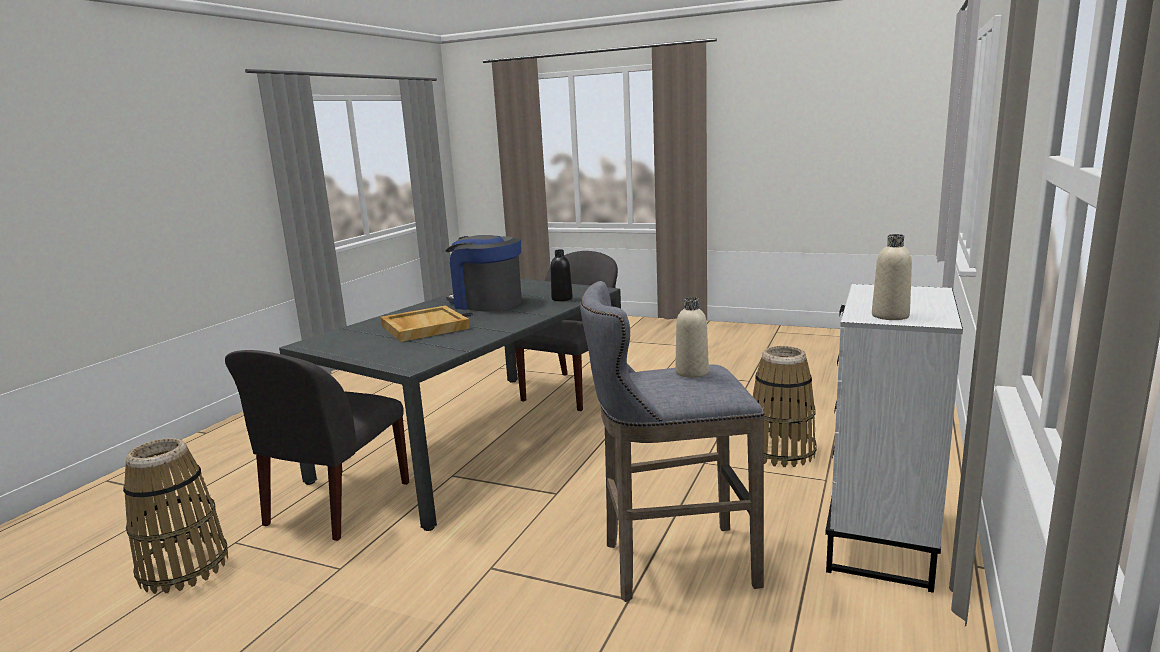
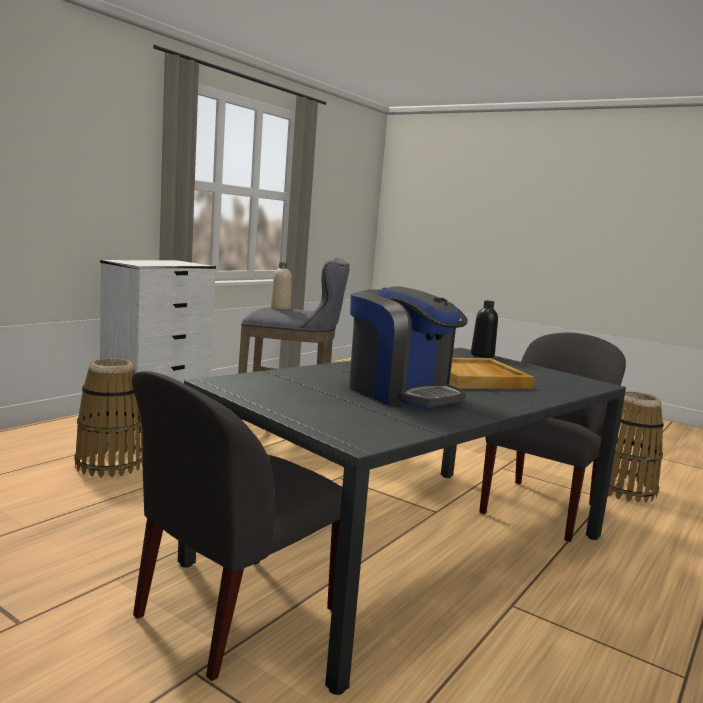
camera: 170 degrees left, 5 degrees down
black bottle [550,249,573,301] -> black bottle moved to [471,300,498,358]
beige bottle [872,234,912,320] -> none

